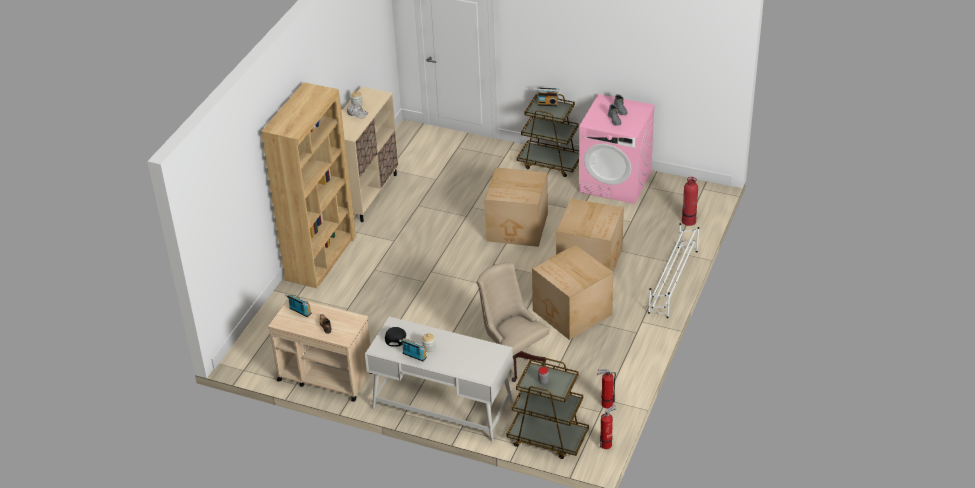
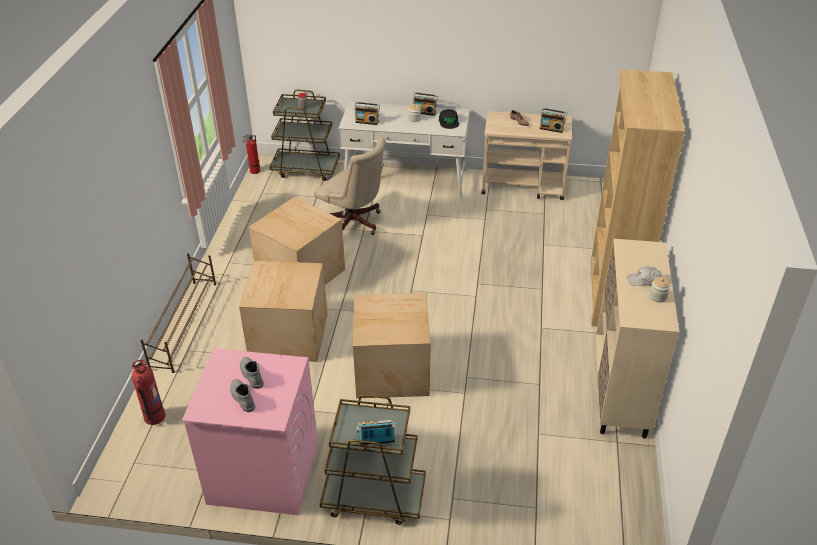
camera: 165 degrees right, 0 degrees up
fire extinguisher [597,369,616,408] -> none
white shoe rack [648,223,699,318] -> brown shoe rack [140,254,216,373]
none -> radio [354,102,380,125]

